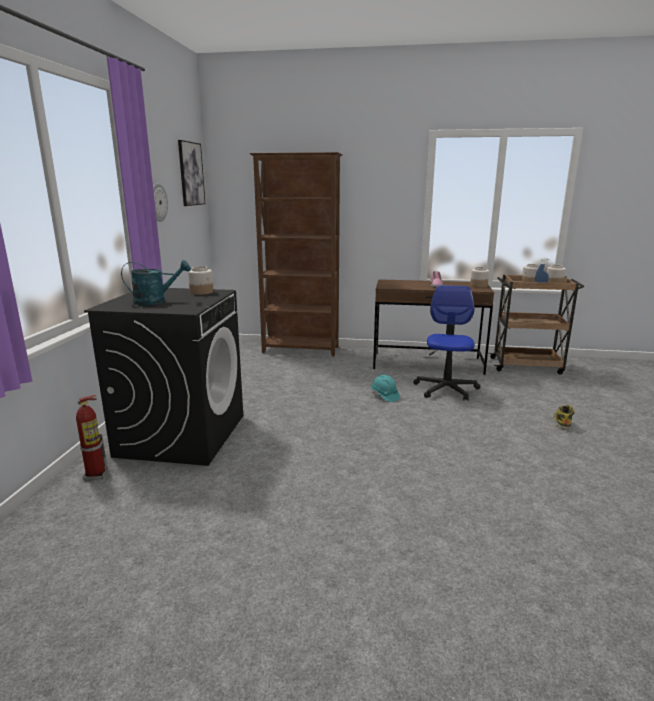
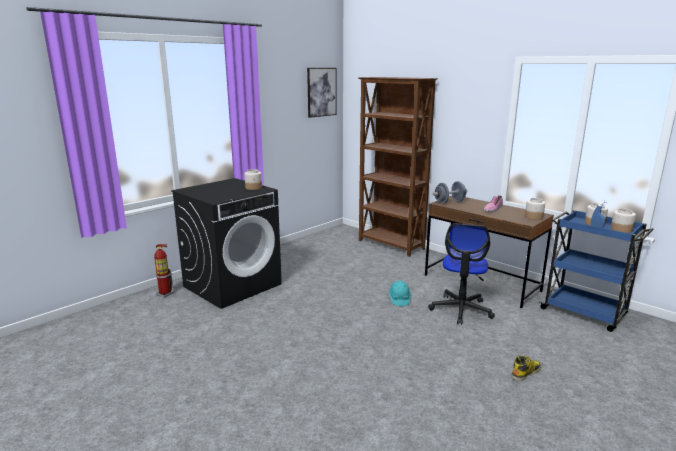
camera: 35 degrees right, 0 degrees up
turquoise watering can [121,260,191,305] -> none
wall clock [153,183,168,222] -> none
office chair [413,285,480,401] -> office chair turned 150 degrees clockwise [428,223,495,325]
brown cart [488,275,584,375] -> blue cart [539,210,654,332]
none -> grey dumbbell [433,181,467,204]

